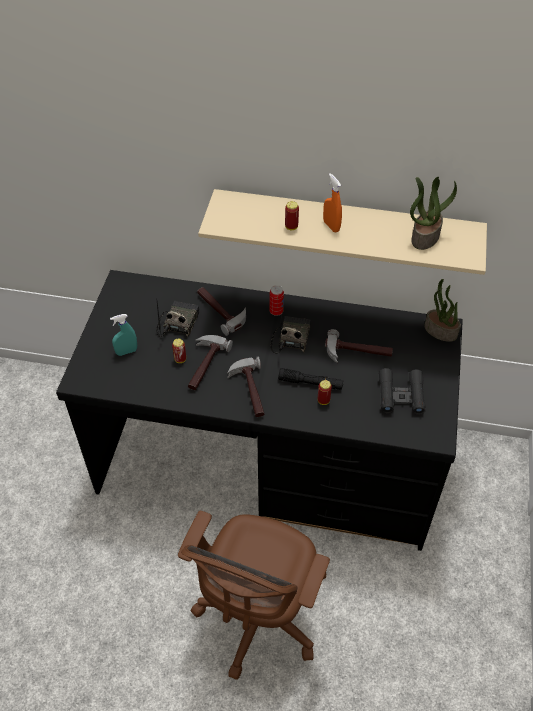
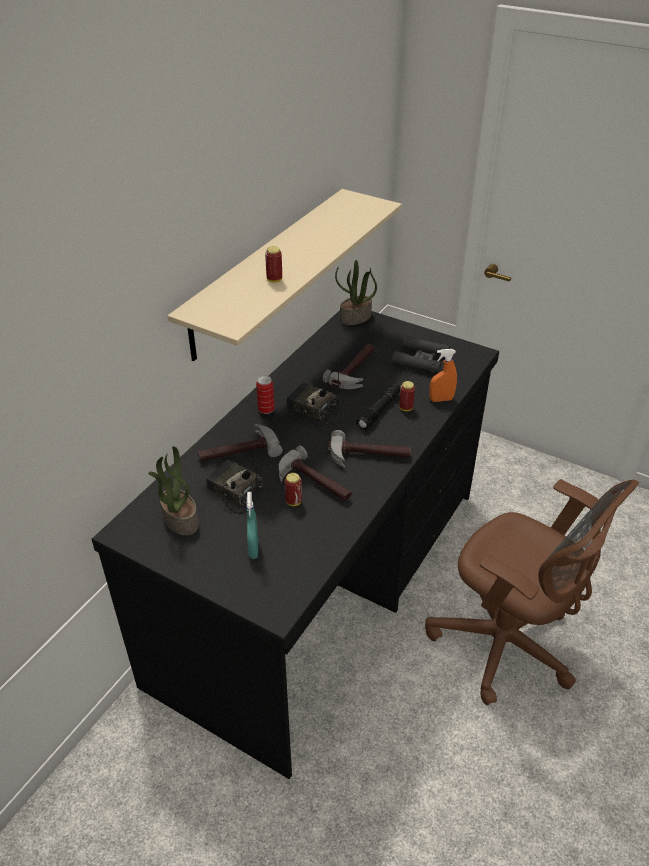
camera: 70 degrees left, 10 degrees down
orange spray bottle [323,173,342,232] -> orange spray bottle moved to [429,349,457,402]
potted plant [410,177,457,250] -> potted plant moved to [148,446,199,536]

